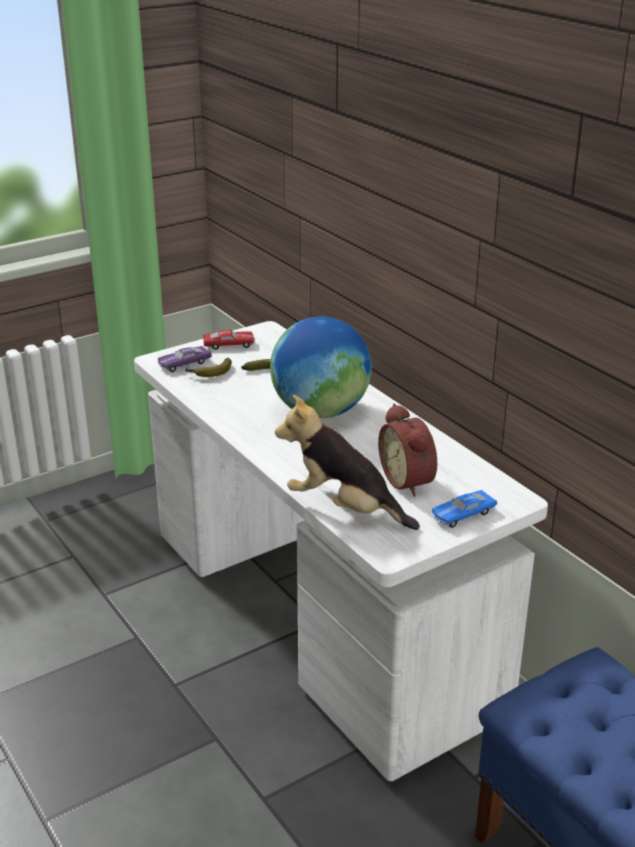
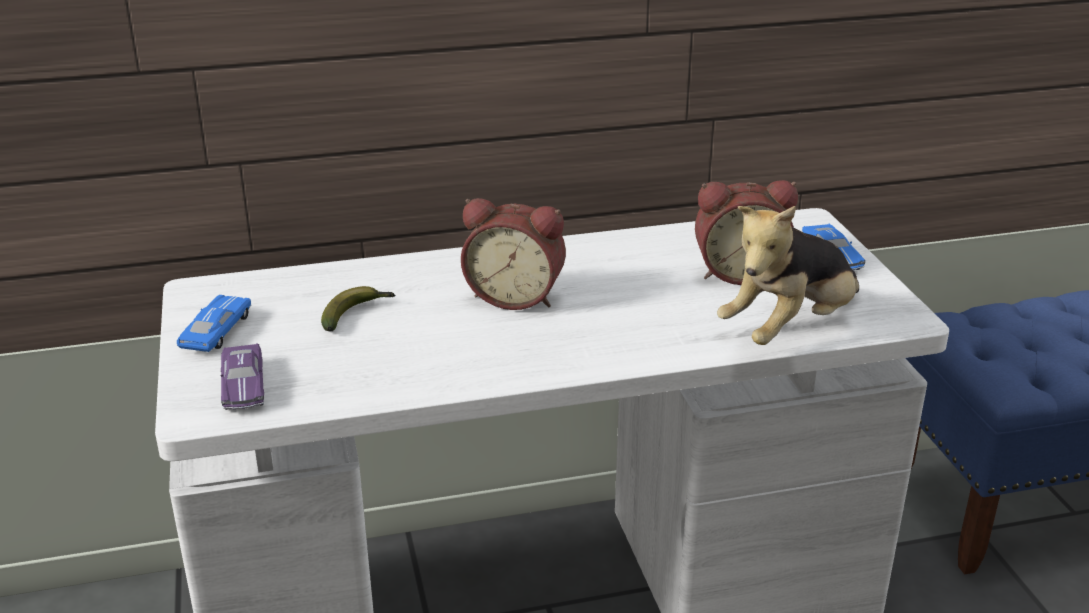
camera: 70 degrees left, 0 degrees up
banana [185,358,232,377] -> none
red toy car [203,330,255,350] -> blue toy car [177,295,251,352]
globe [270,317,372,418] -> alarm clock [461,198,566,310]

